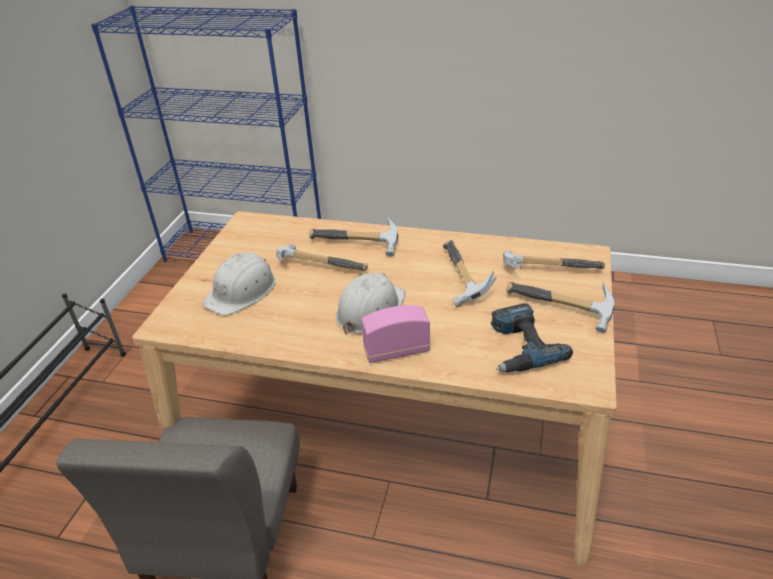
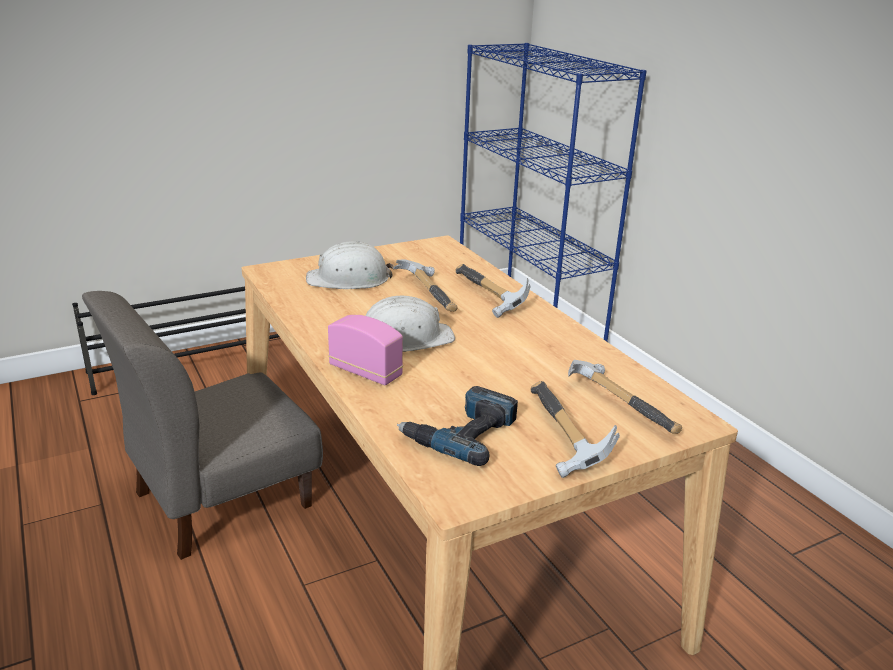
camera: 45 degrees right, 10 degrees down
hammer [443,240,497,307] -> none

